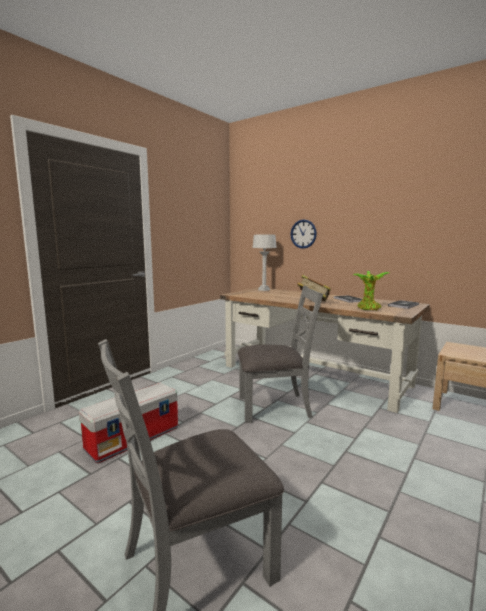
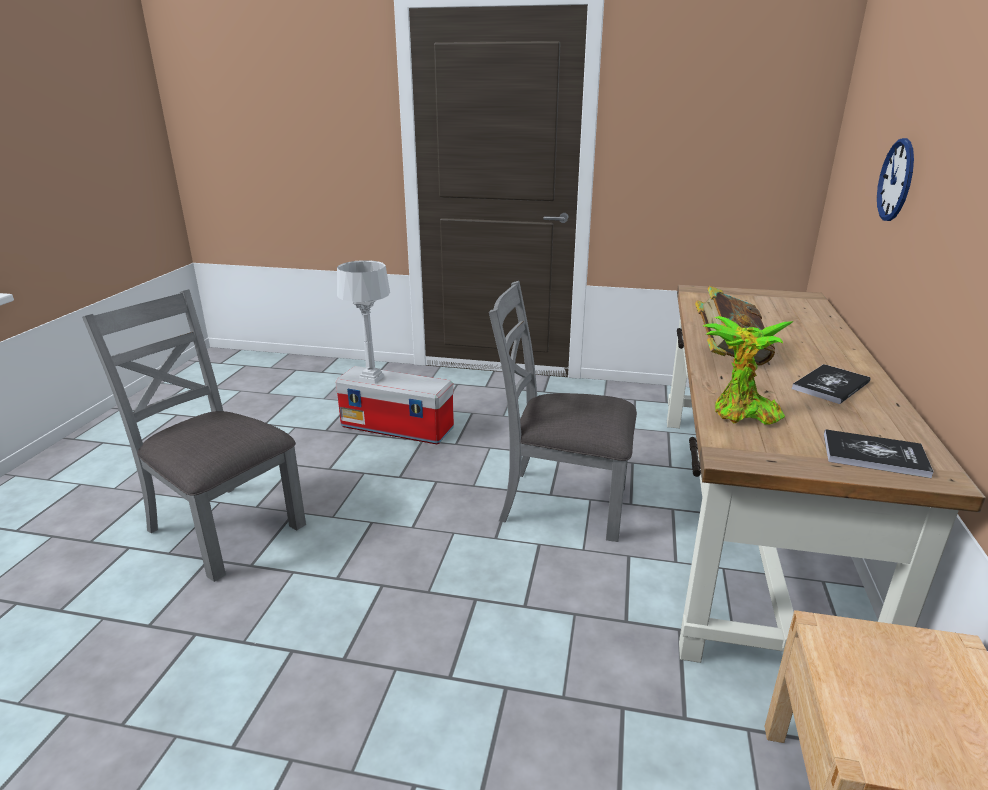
camera: 65 degrees right, 15 degrees up
grey chair [238,285,323,423] -> grey chair turned 135 degrees clockwise [489,281,637,542]
grey table lamp [252,235,277,291] -> grey table lamp moved to [337,260,390,384]

